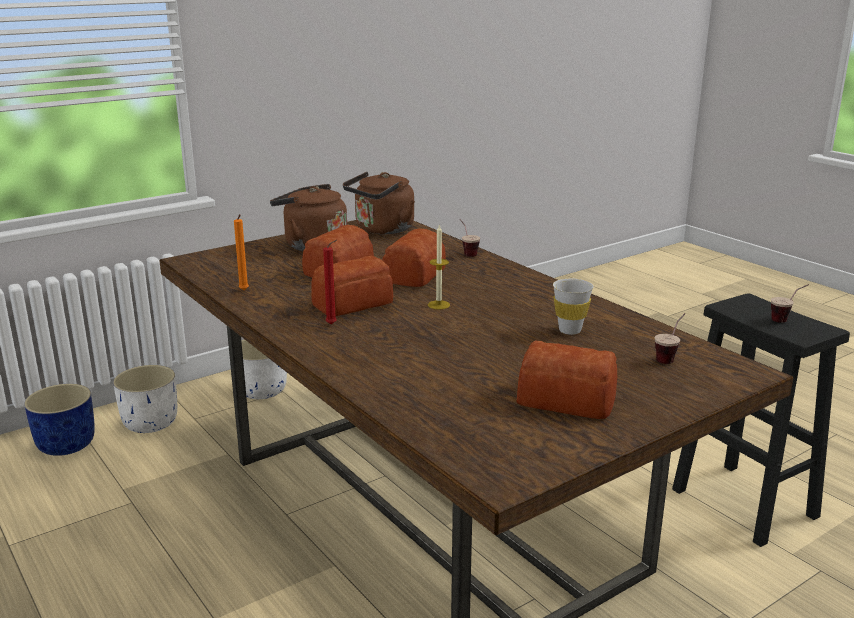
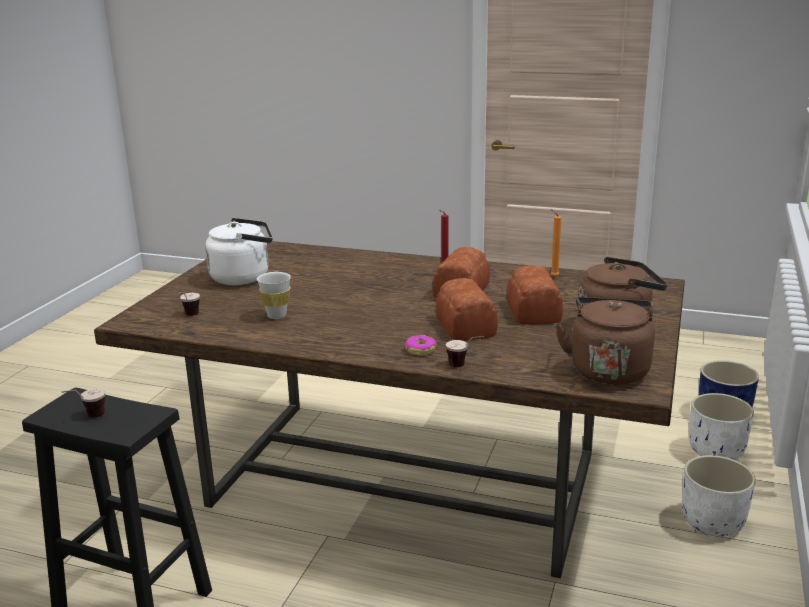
camera: 145 degrees right, 0 degrees up
candle [428,225,450,310] -> none
bread [516,340,617,419] -> white kettle [205,218,273,285]
none -> donut [405,335,436,355]

